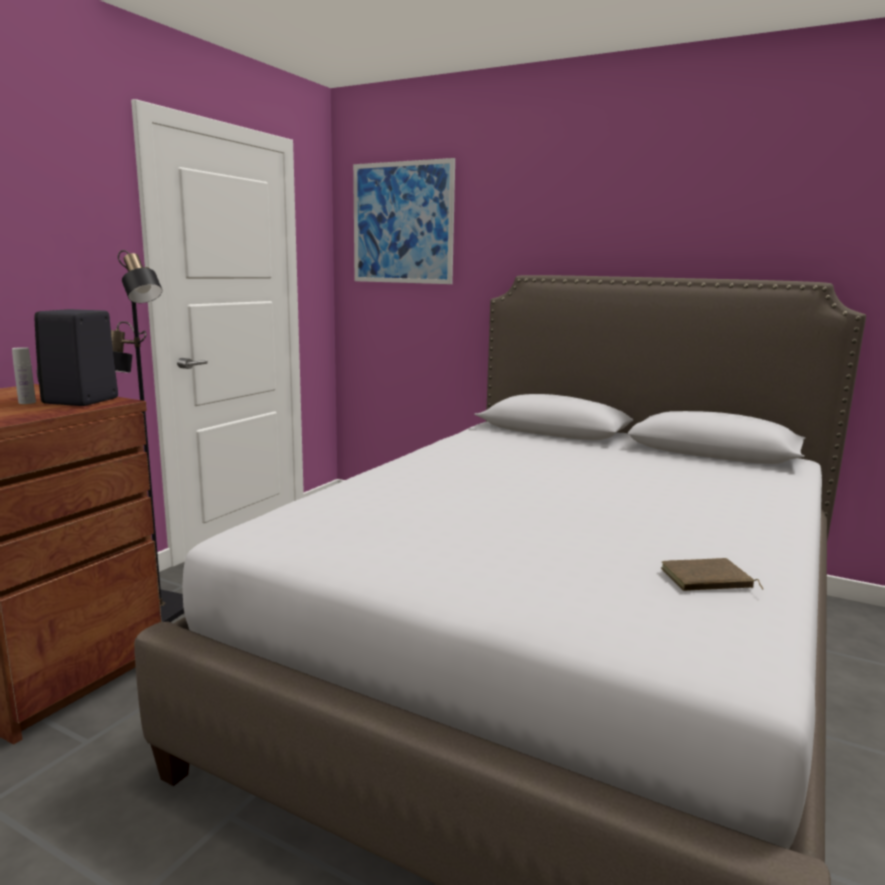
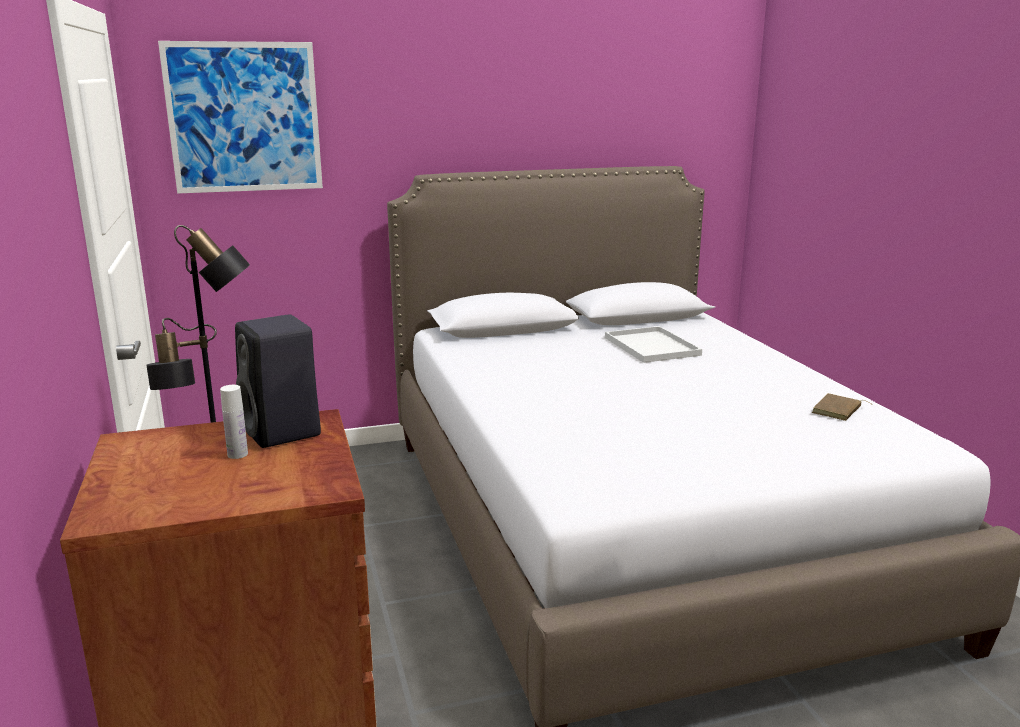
camera: 45 degrees left, 5 degrees up
none -> white tray [605,326,702,363]

